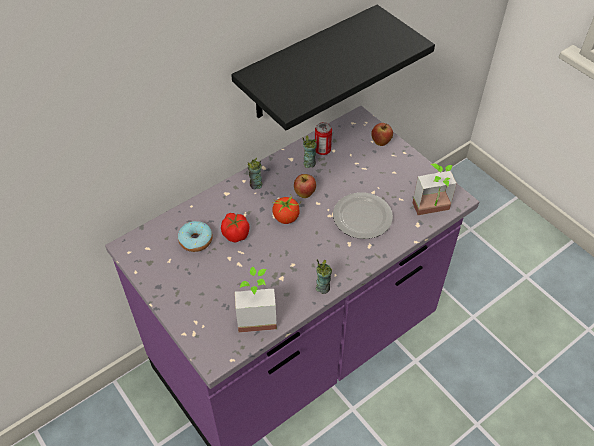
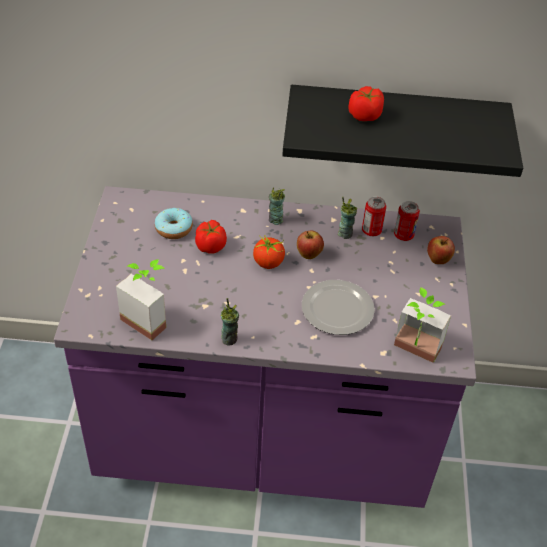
camera: 40 degrees right, 5 degrees down
none -> tomato [348,86,384,121]
none -> can [394,201,420,241]

